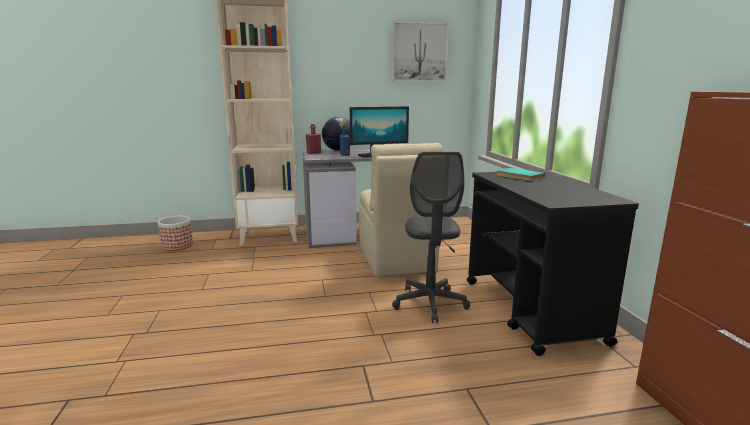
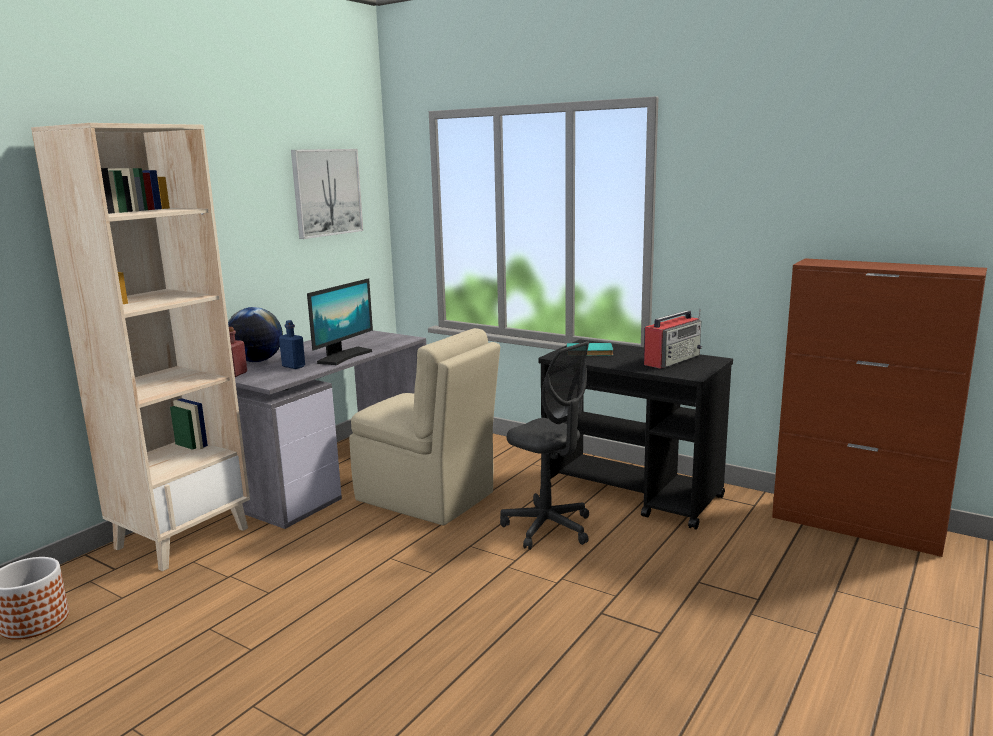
camera: 45 degrees left, 0 degrees up
none -> radio [644,309,702,369]

